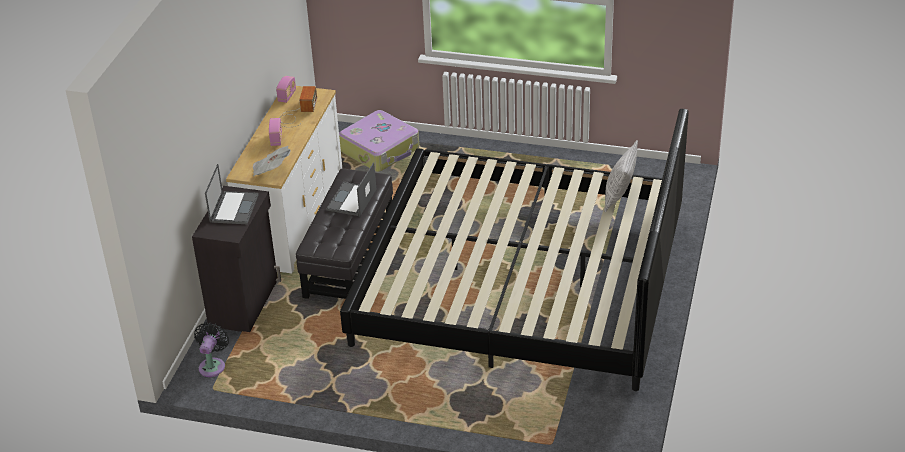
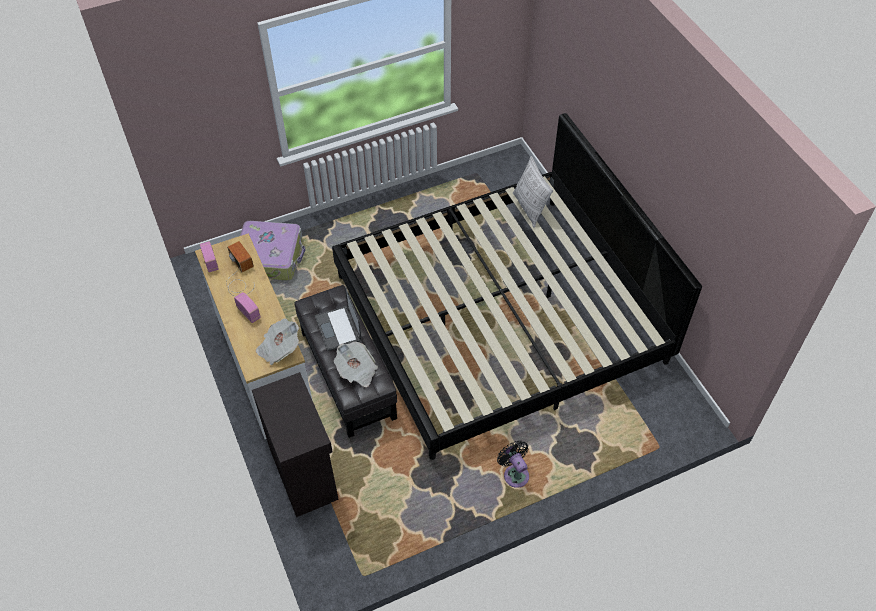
camera: 40 degrees left, 15 degrees up
black fan [194,322,229,377] -> black fan moved to [497,441,529,488]
laptop [205,164,259,224] -> none
none -> newspaper [334,342,378,387]

